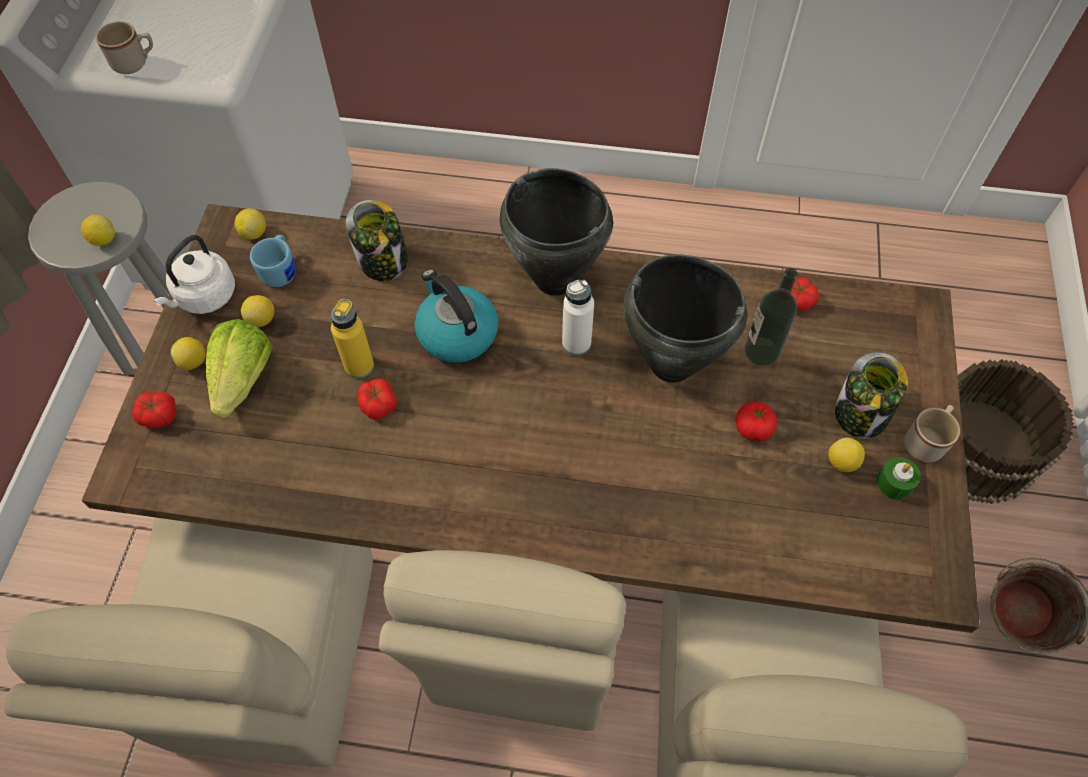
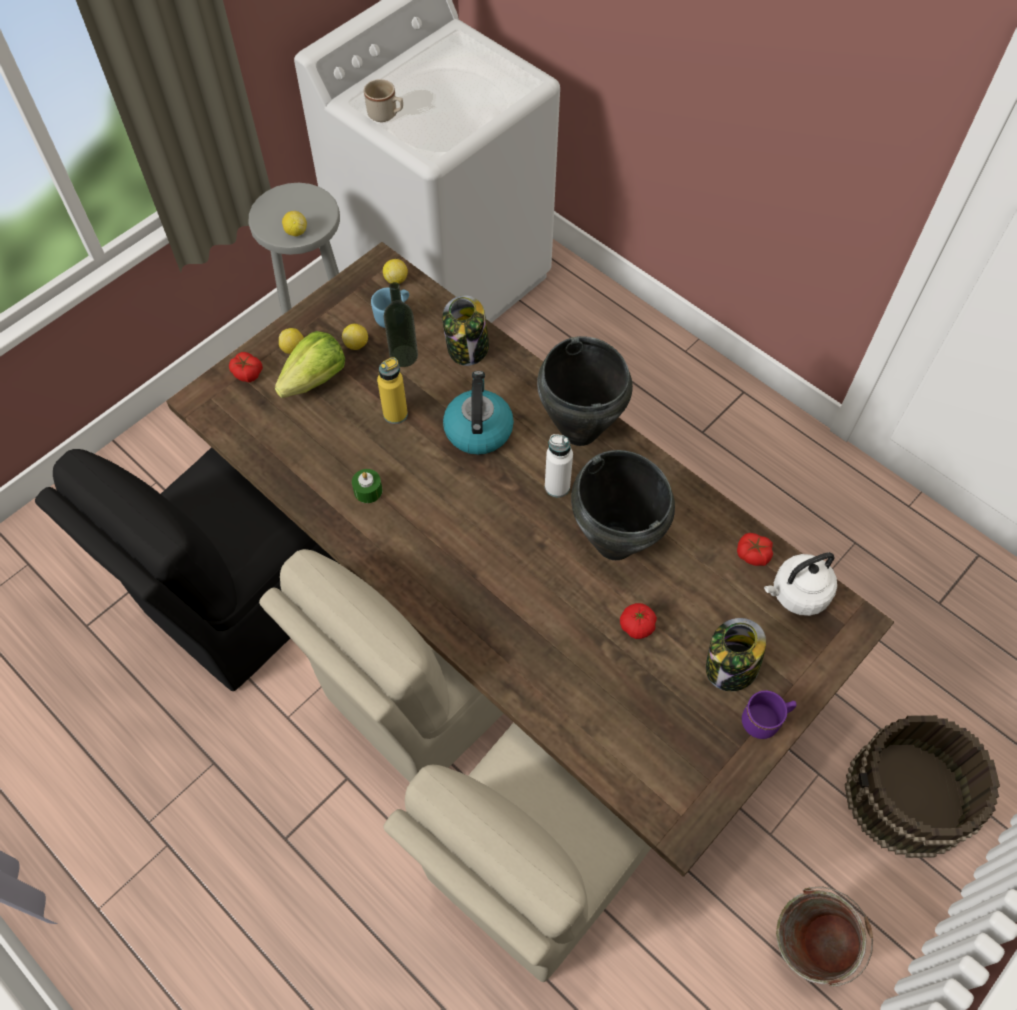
camera: 35 degrees right, 0 degrees up
beige chair [4,517,373,767] -> black chair [35,447,338,691]
white kettle [153,235,235,314] -> white kettle moved to [764,552,837,616]
tomato [358,379,397,419] -> none
bottle [744,268,798,366] -> bottle moved to [384,282,418,367]
lemon [828,438,865,472] -> none
green candle [877,457,921,500] -> green candle moved to [352,469,383,503]
beige mug [904,405,960,462] -> purple mug [742,690,797,739]

